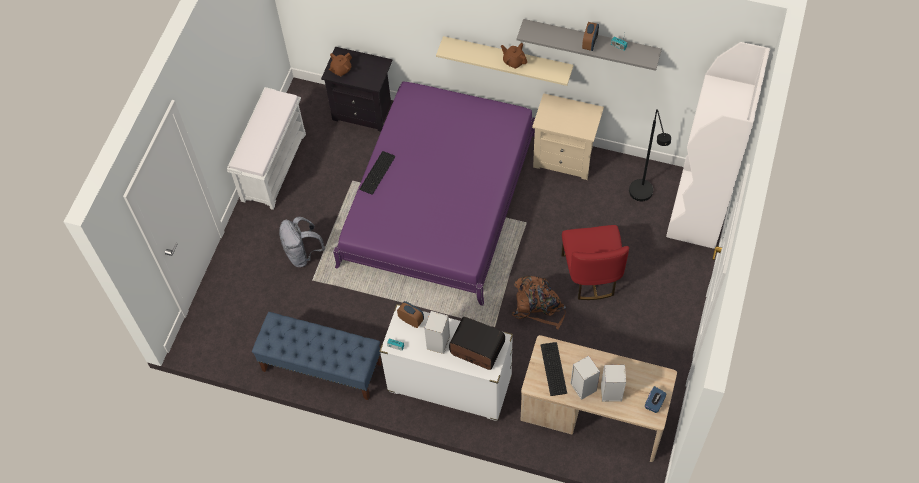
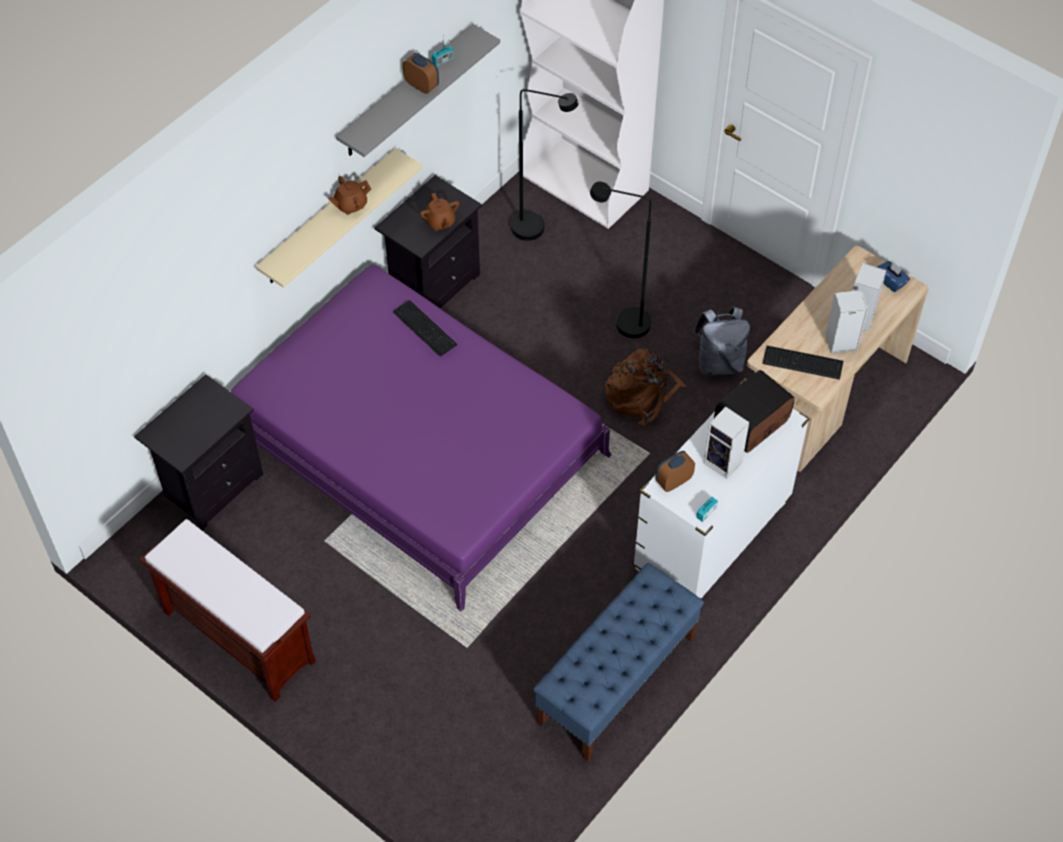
camera: 70 degrees left, 5 degrees down
white bench [227,87,306,210] -> brown bench [140,519,316,702]
grey backpack [279,217,325,267] -> grey backpack moved to [694,307,750,376]
brown teapot [329,53,352,76] -> brown teapot moved to [420,193,459,231]
keyboard [359,151,396,195] -> keyboard moved to [393,300,457,357]
beige nightstand [532,93,604,180] -> black nightstand [374,175,482,308]
red chair [561,225,629,300] -> black floor lamp [590,182,651,338]

